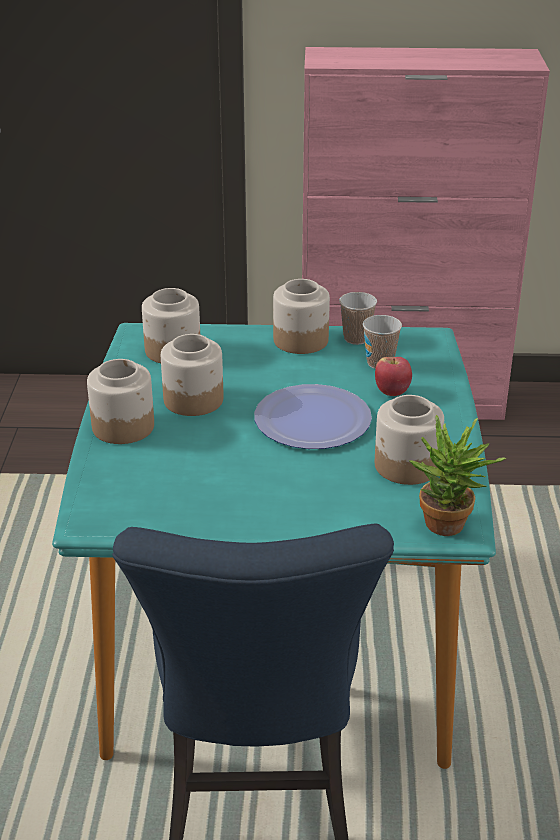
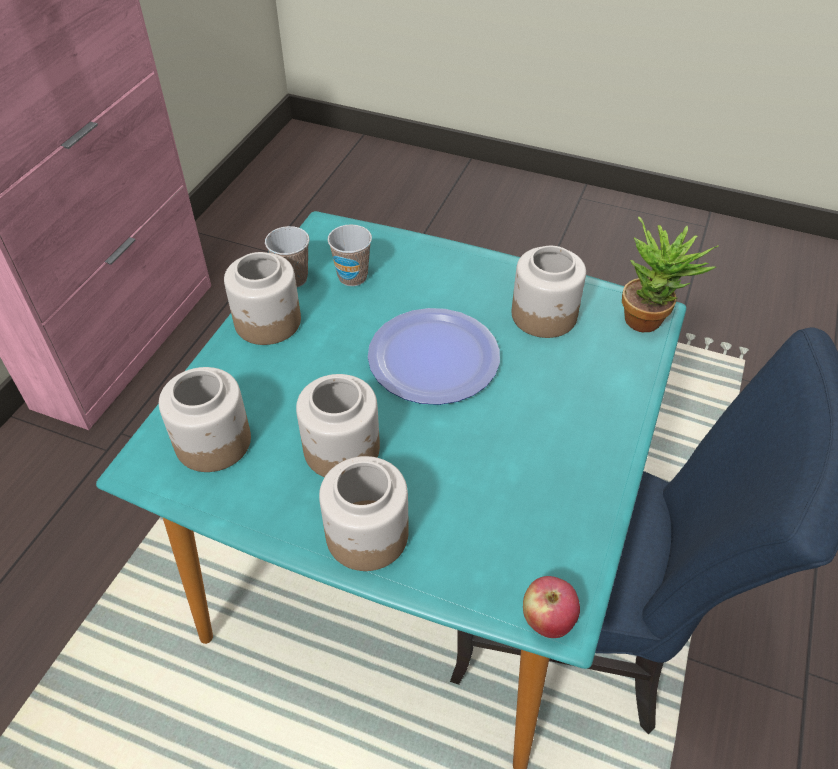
camera: 70 degrees left, 15 degrees up
apple [375,357,412,396] -> apple moved to [523,576,580,638]

